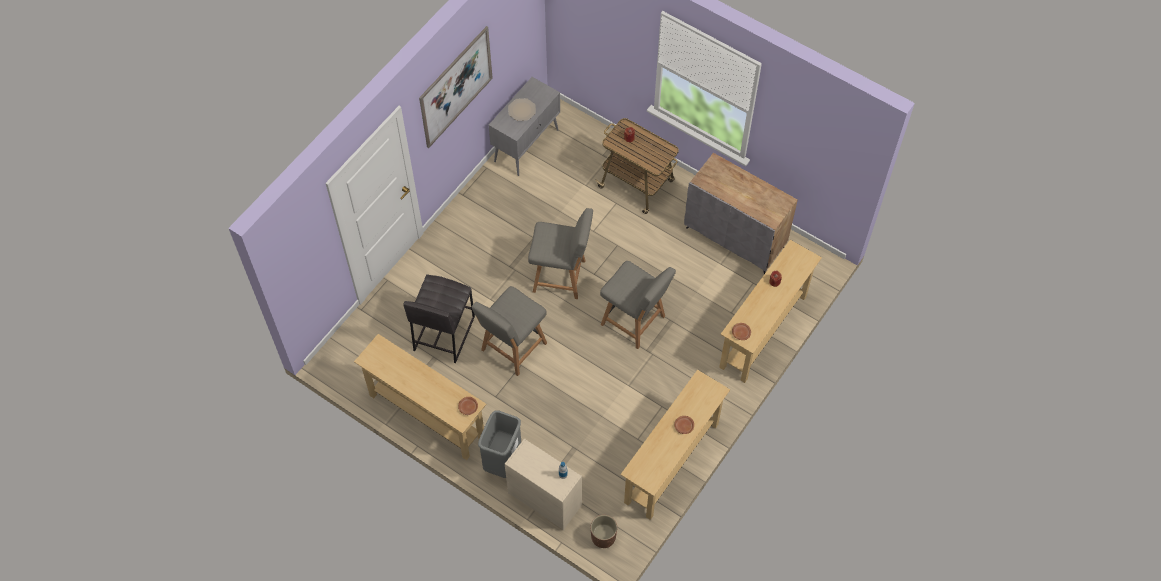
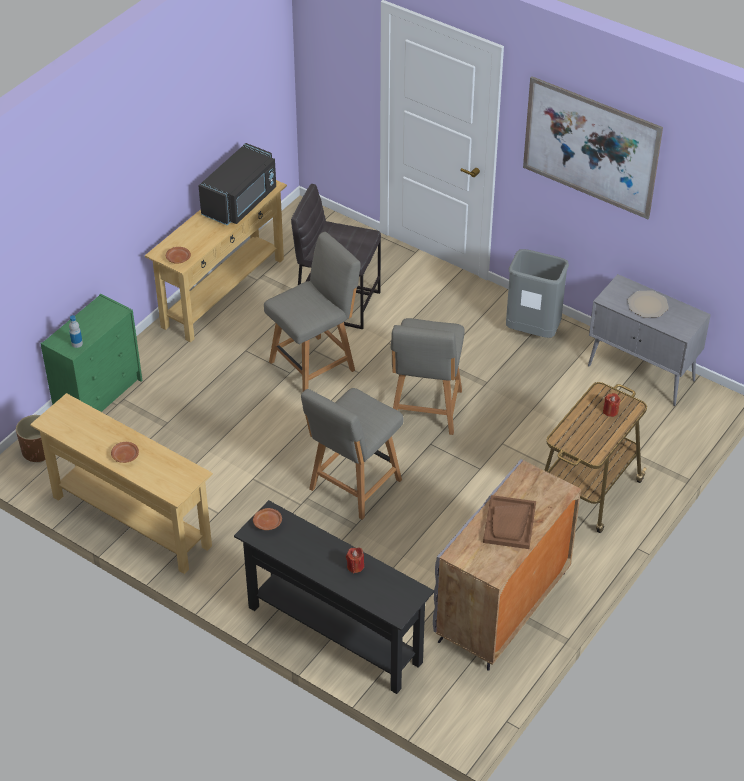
camera: 90 degrees right, 15 degrees down
grey chair [472,286,547,376] -> grey chair turned 105 degrees clockwise [264,232,361,391]
grey trash can [478,410,521,478] -> grey trash can moved to [506,249,569,338]
beige dresser [505,438,582,530] -> green dresser [40,294,142,412]
beige console table [719,240,822,383] -> black console table [234,500,434,694]
none -> black microwave [199,143,276,225]
none -> brown tray [483,495,536,549]

